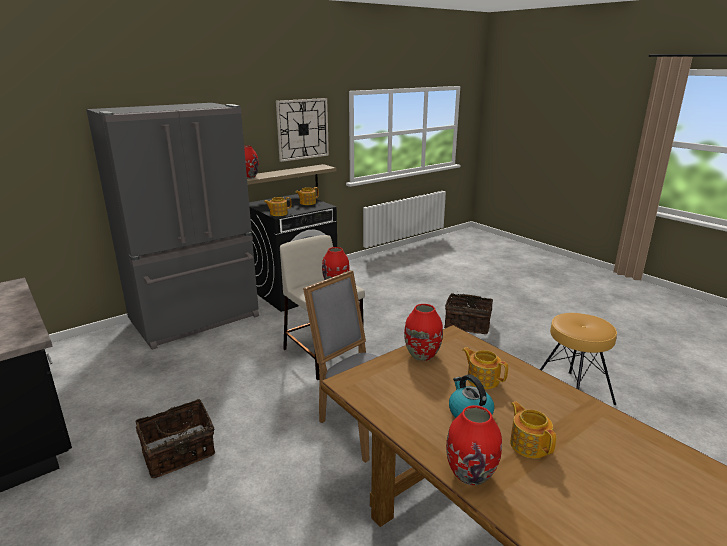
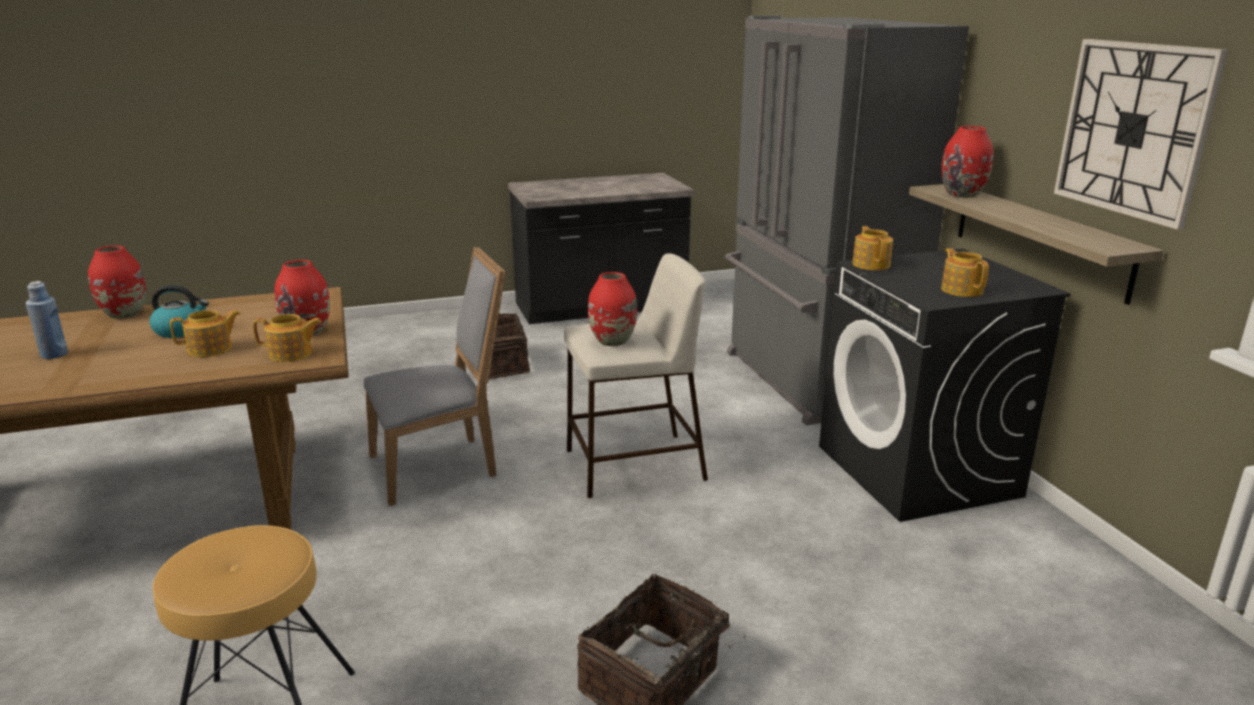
camera: 110 degrees right, 0 degrees up
teapot [510,401,556,459] -> teapot moved to [253,314,322,362]
none -> blue bottle [26,281,68,359]

